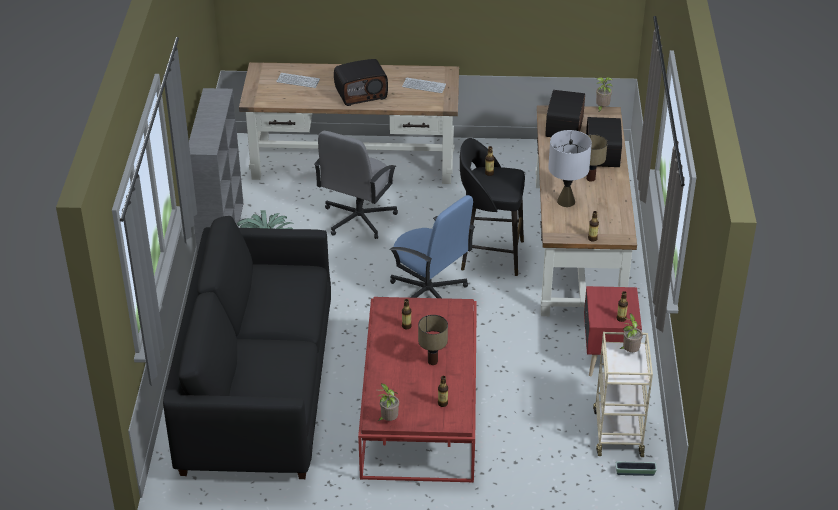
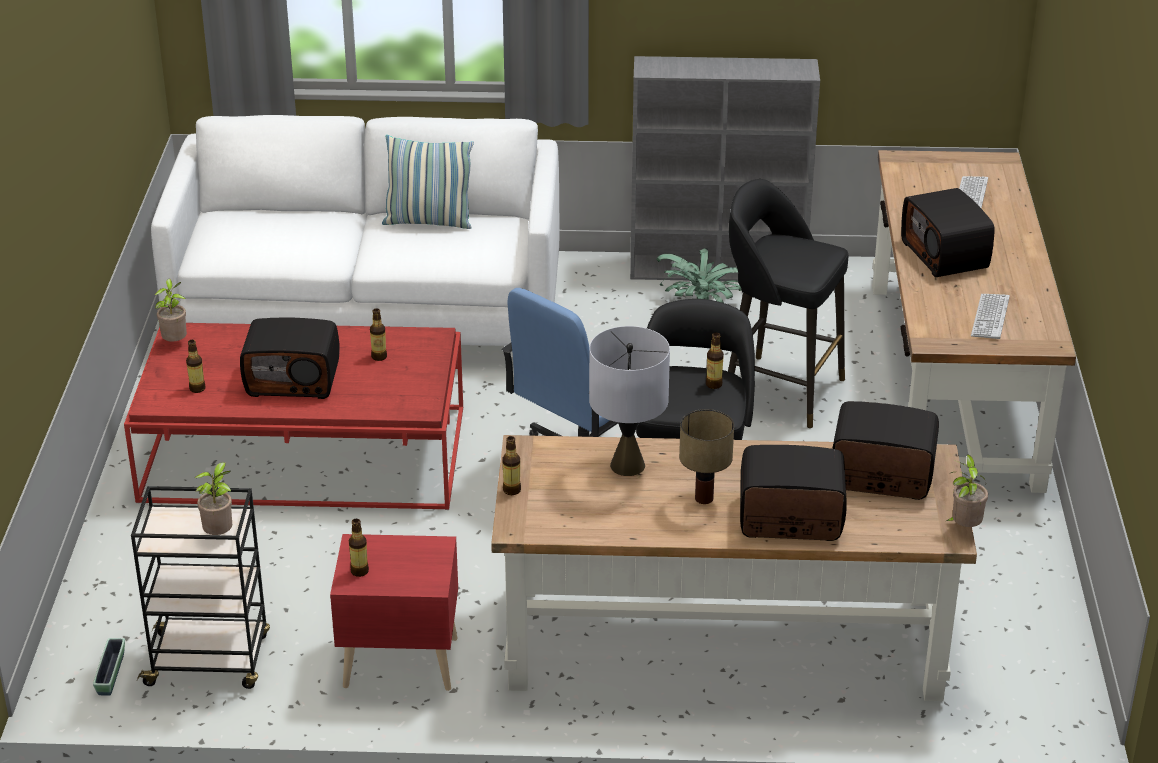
camera: 90 degrees right, 5 degrees down
black sofa [163,216,331,479] -> white sofa [151,115,559,346]
grey office chair [314,131,398,239] -> black stool [728,179,848,428]
table lamp [418,315,448,365] -> radio [240,318,340,399]
beige cart [593,332,653,457] -> black cart [131,486,270,689]
none -> pillow [382,135,474,229]

